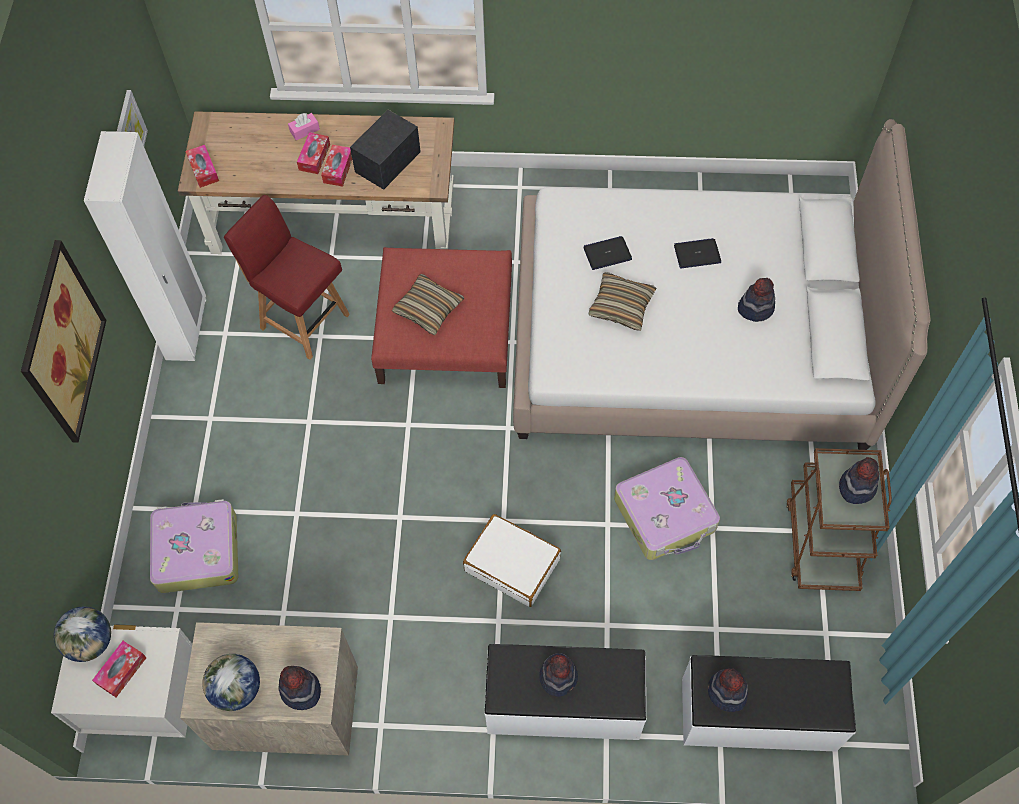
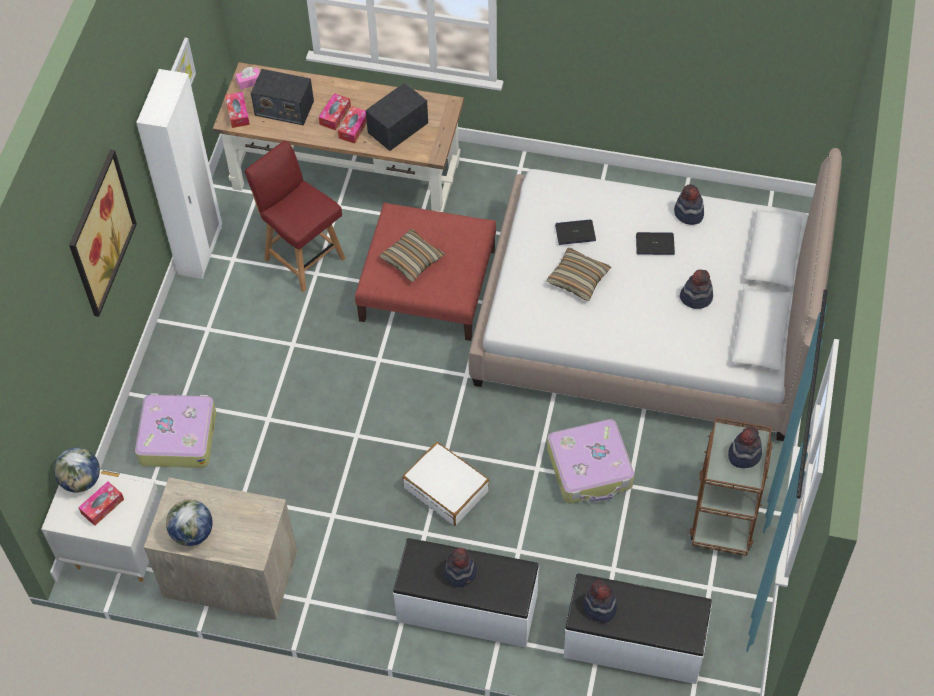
camera: 10 degrees right, 5 degrees down
hat [279,666,321,710] -> hat moved to [674,184,704,225]
pink tissue box [288,113,320,140] -> pink tissue box moved to [236,67,260,90]
none -> radio [251,69,314,126]

